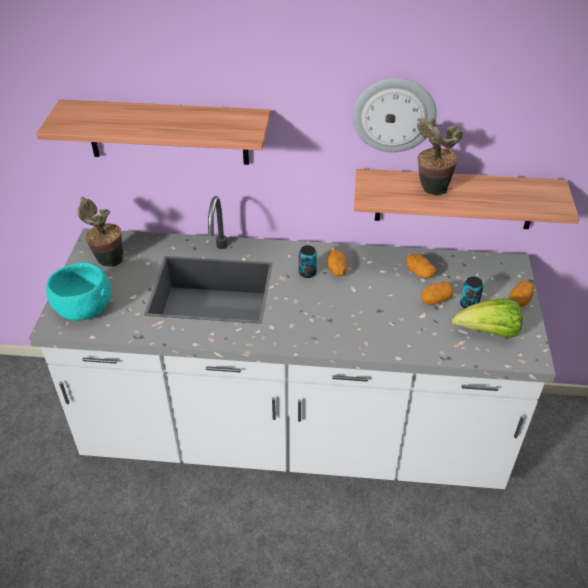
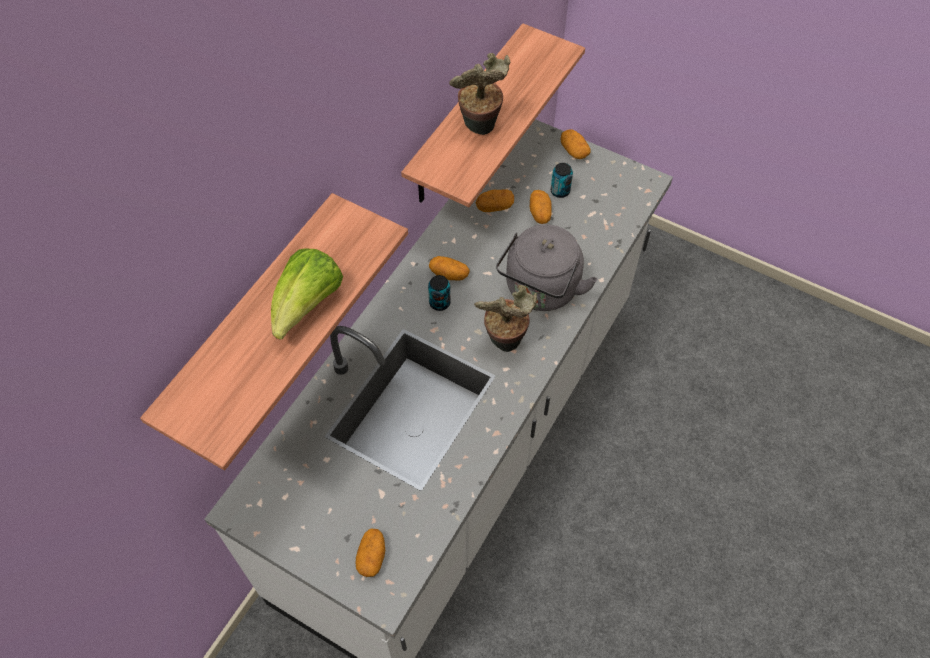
camera: 65 degrees left, 15 degrees up
turquoise bowl [46,262,111,321] -> potato [356,528,385,577]
potted plant [78,197,123,267] -> potted plant moved to [474,285,537,352]
wall clock [352,78,437,152] -> none
lettuce [452,298,523,338] -> lettuce moved to [271,249,343,340]
none -> grey kettle [496,224,598,311]

